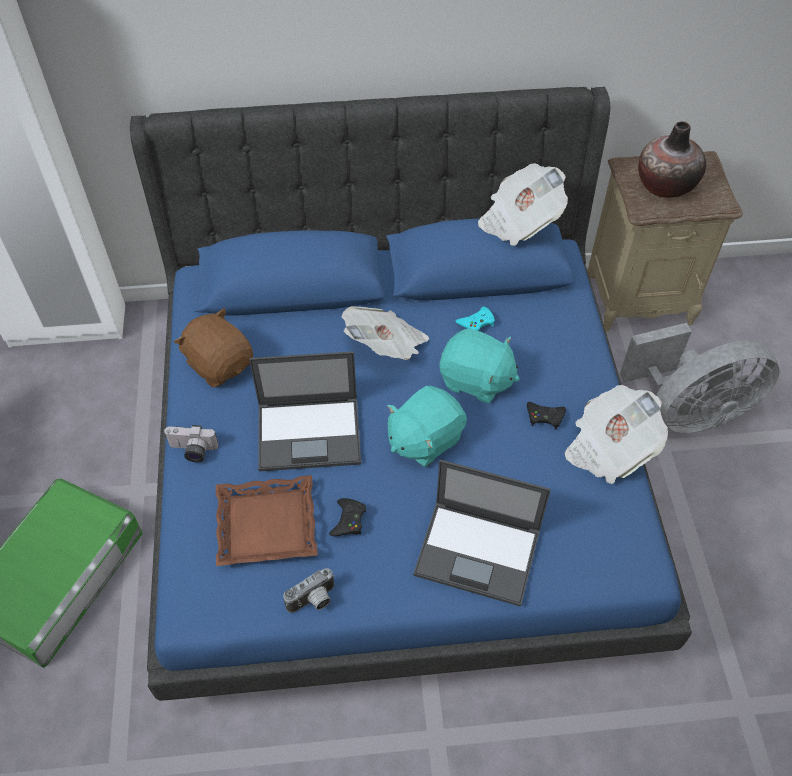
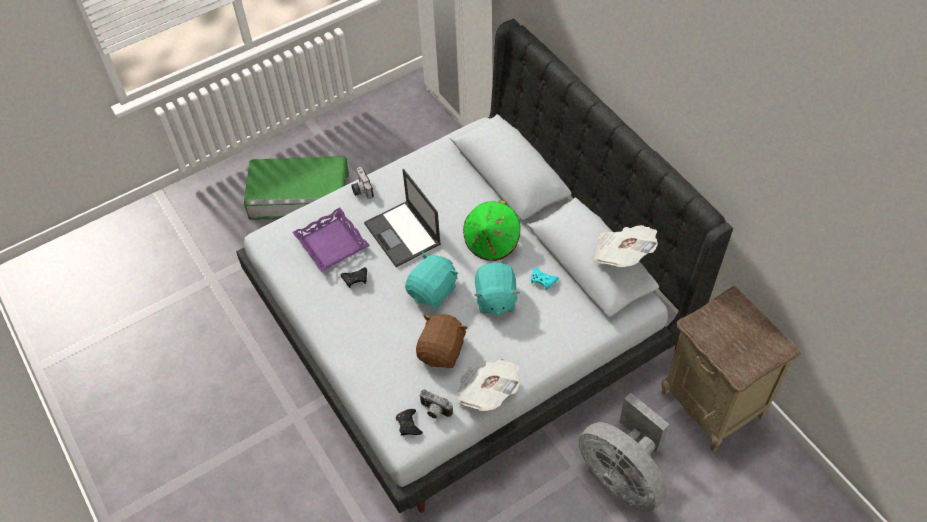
camera: 65 degrees right, 0 degrees up
blue bed [130,87,692,701] -> grey bed [236,19,733,513]
brown plush toy [174,308,253,388] -> brown plush toy moved to [416,314,468,368]
brown tray [216,475,318,566] -> purple tray [292,207,370,272]
camera [283,568,335,613] -> camera moved to [419,389,453,418]
newspaper [342,306,429,360] -> green hat [463,200,520,261]
turquoise plush toy [387,386,467,467] -> turquoise plush toy turned 105 degrees clockwise [405,252,458,308]
laptop [413,460,551,606] -> none
black game controller [527,402,566,430] -> black game controller moved to [396,409,423,436]
vase [638,121,706,198] -> none

